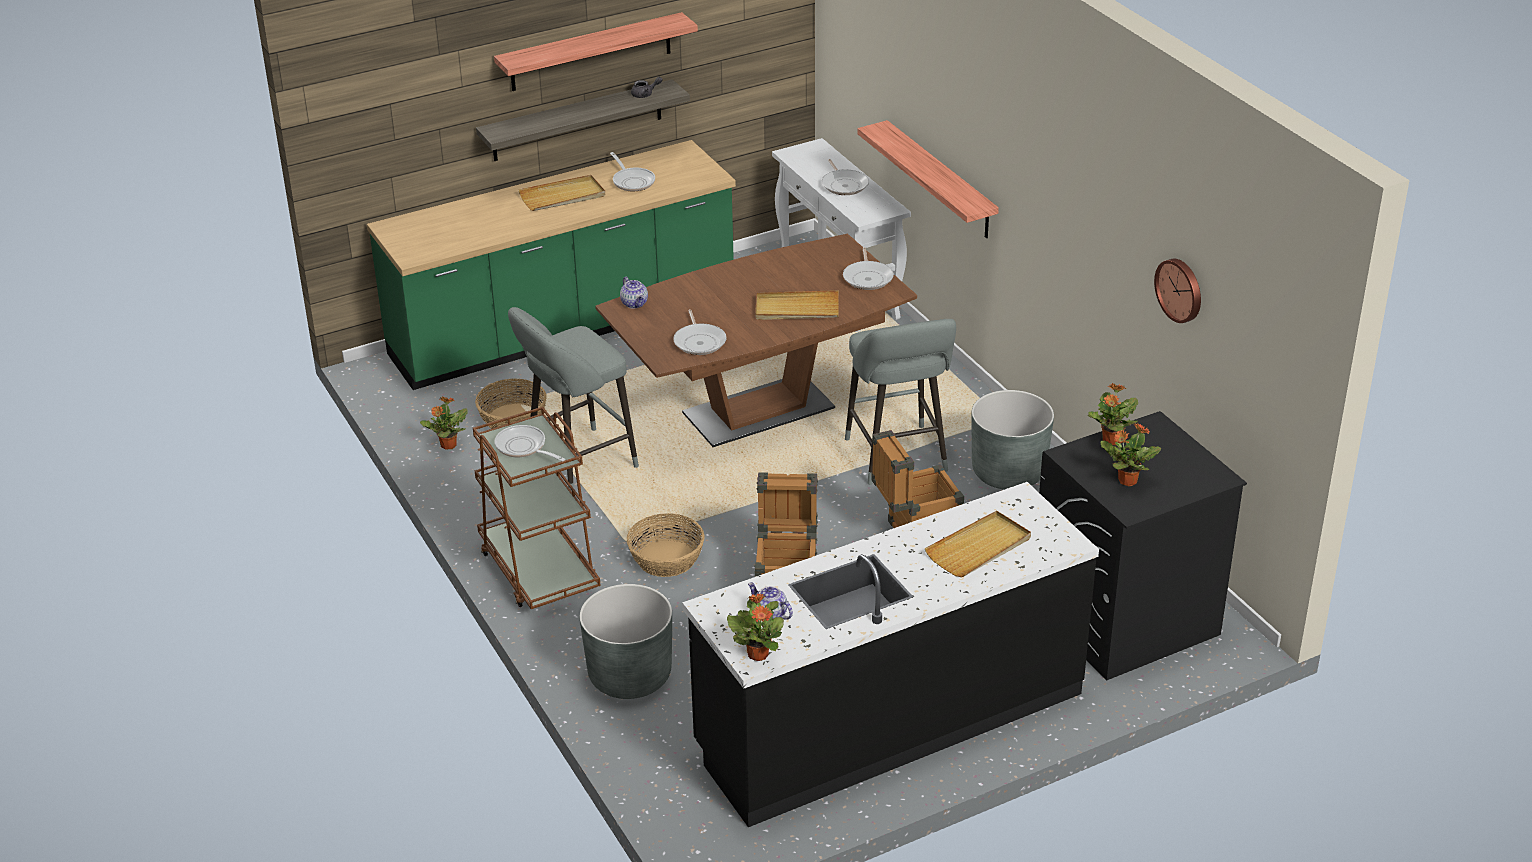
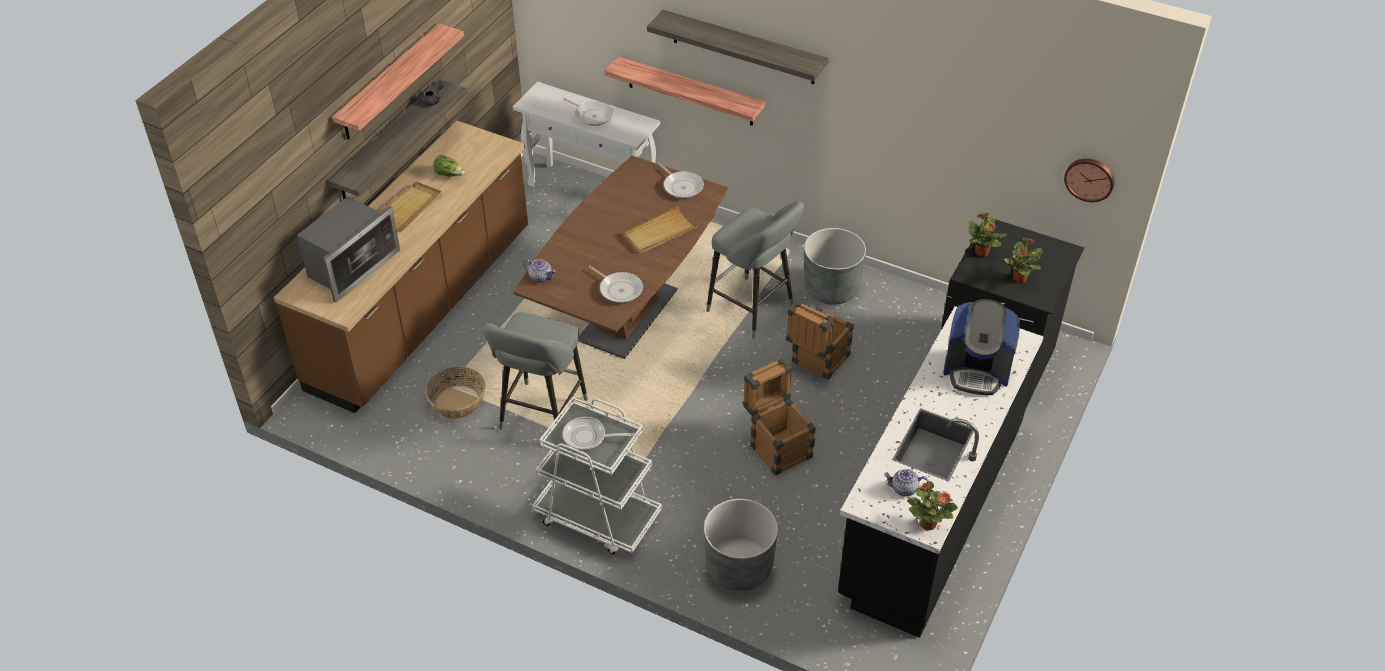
camera: 35 degrees left, 10 degrees up
green counter [367,140,736,390] -> brown counter [274,121,528,413]
potted plant [420,396,468,450] -> none
brown cart [473,407,601,609] -> white cart [532,397,662,554]
frying pan [610,152,655,191] -> lettuce [433,155,465,177]
basket [627,513,704,577] -> none
beige tray [925,511,1031,577] -> coffee machine [943,299,1020,395]
wall clock [1154,259,1201,323] -> wall clock moved to [1064,159,1114,202]
none -> microwave [297,196,400,303]
none -> shelf [647,10,829,84]

